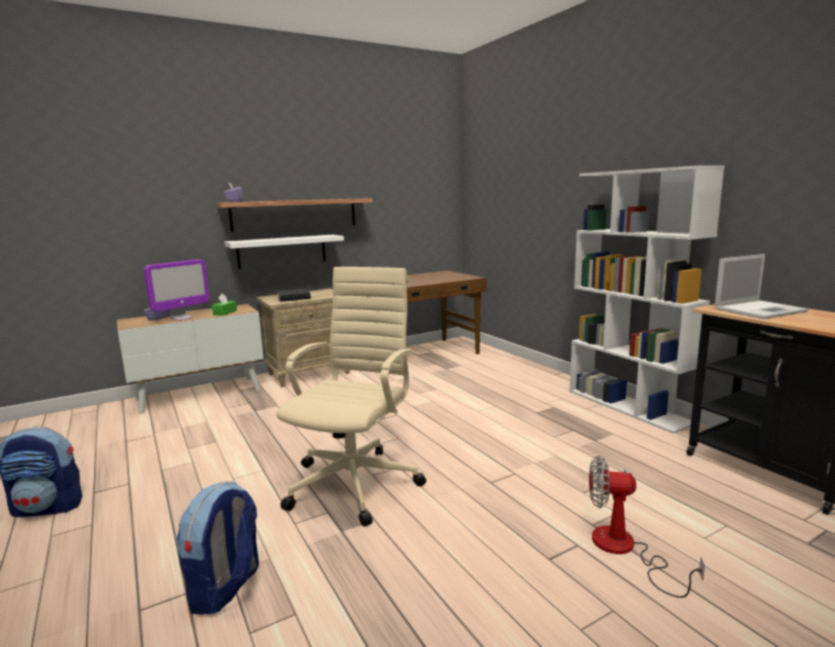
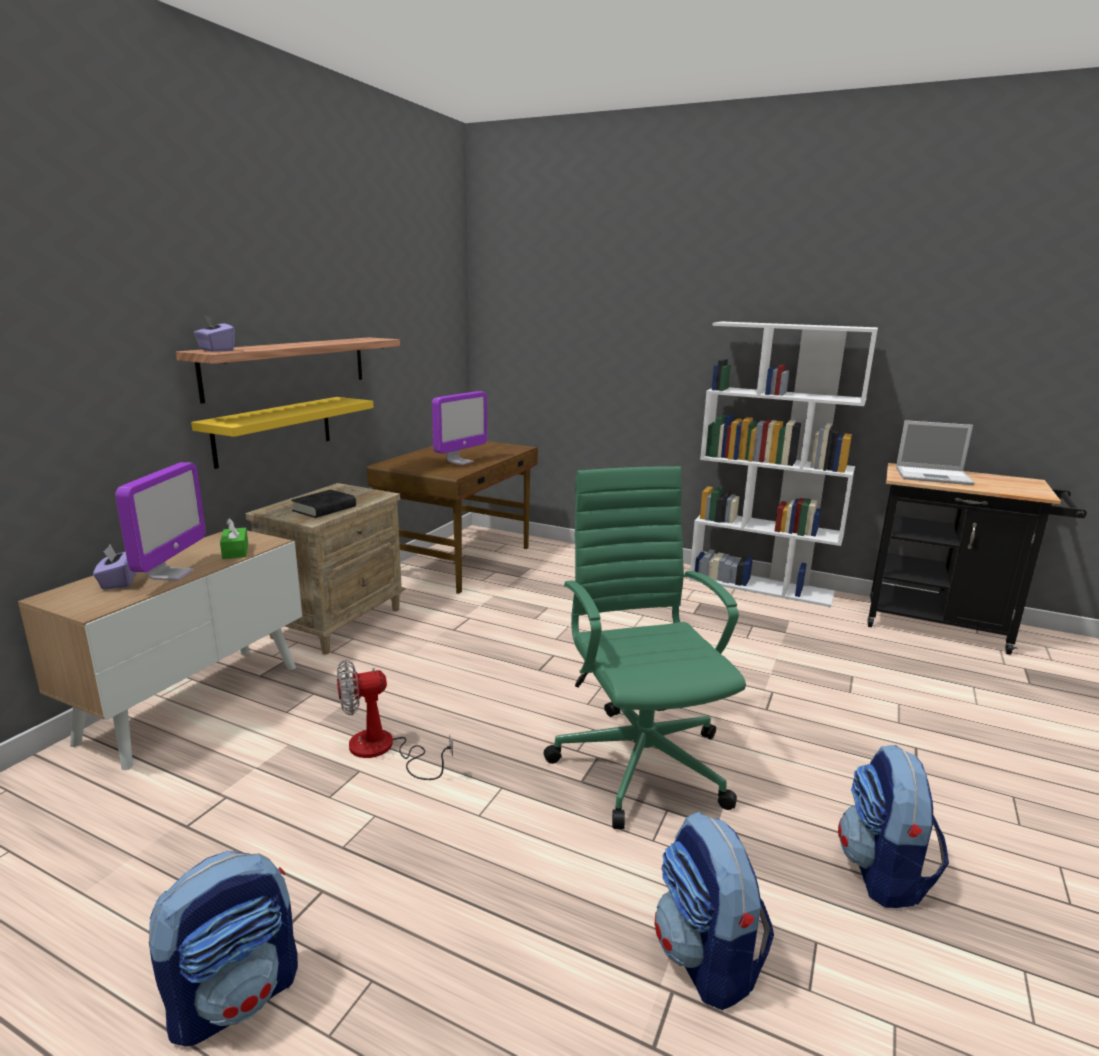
camera: 35 degrees left, 5 degrees up
white shelf [224,235,344,269] -> yellow shelf [191,397,374,469]
beige office chair [276,267,426,526] -> green office chair [544,466,746,829]
fan [589,456,705,598] -> fan moved to [337,660,453,780]
laptop [715,254,809,319] -> laptop turned 75 degrees clockwise [896,420,974,485]
none -> monitor [432,391,487,465]
none -> backpack [838,745,949,908]

